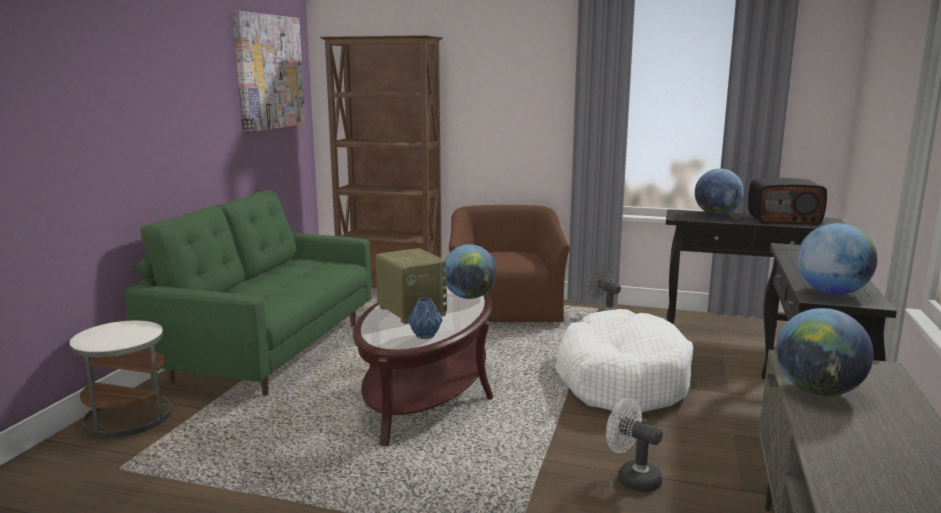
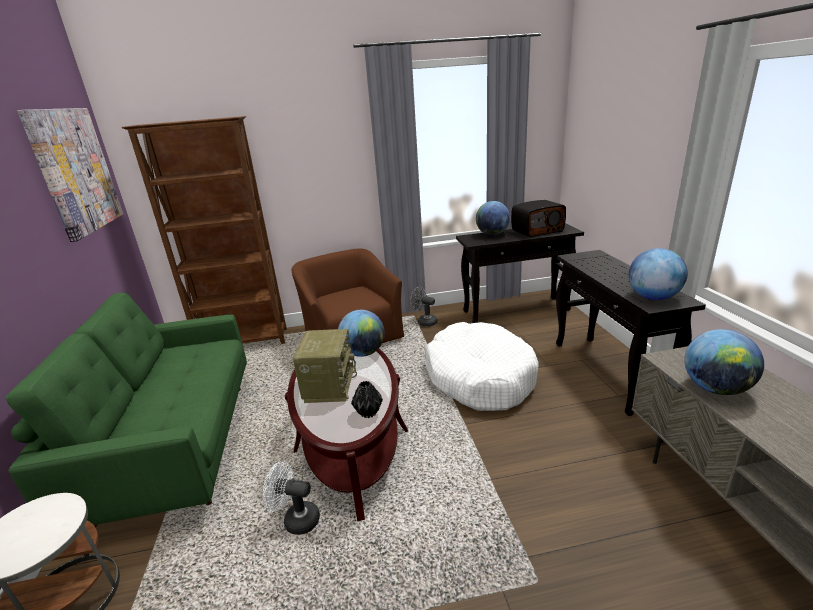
camera: 25 degrees left, 10 degrees up
radio [376,248,447,324] -> radio turned 60 degrees clockwise [293,329,357,403]
blue vase [408,298,442,339] -> black vase [351,381,383,418]
white fan [606,398,663,492] -> white fan moved to [263,461,320,535]

